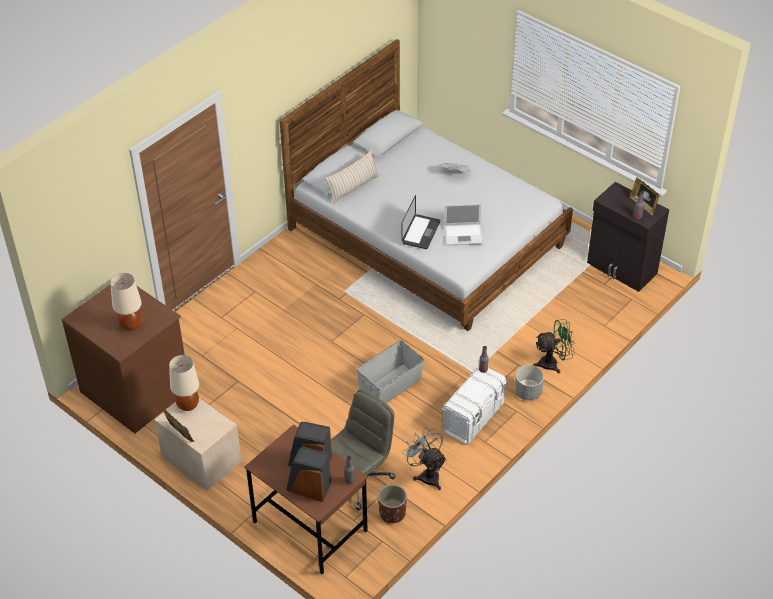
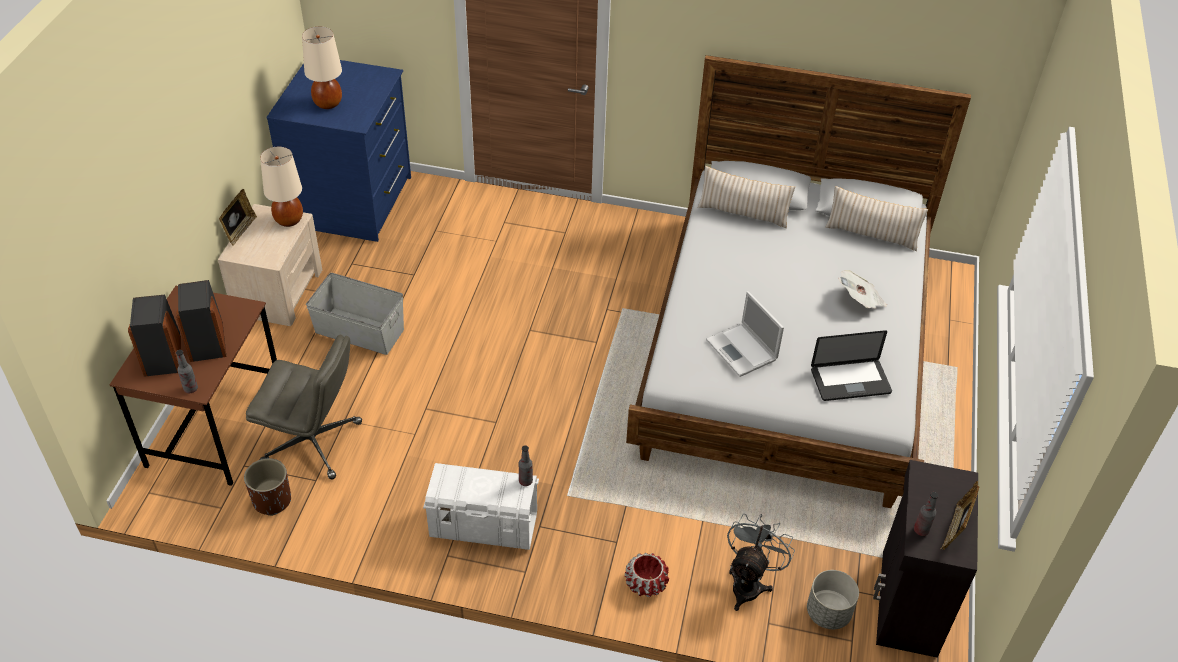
camera: 60 degrees right, 0 degrees up
brown dresser [62,285,185,433] -> blue dresser [266,60,411,242]
grey storage box [356,340,424,403] -> grey storage box moved to [306,273,404,355]
laptop [402,195,440,249] -> laptop moved to [811,330,892,401]
grey fan [402,427,447,490] -> grey fan moved to [727,514,795,611]
grey planter [515,365,544,401] -> grey planter moved to [807,570,859,629]
green fan [533,319,575,374] -> red planter [625,553,669,597]
none -> beige pillow [825,186,928,251]

